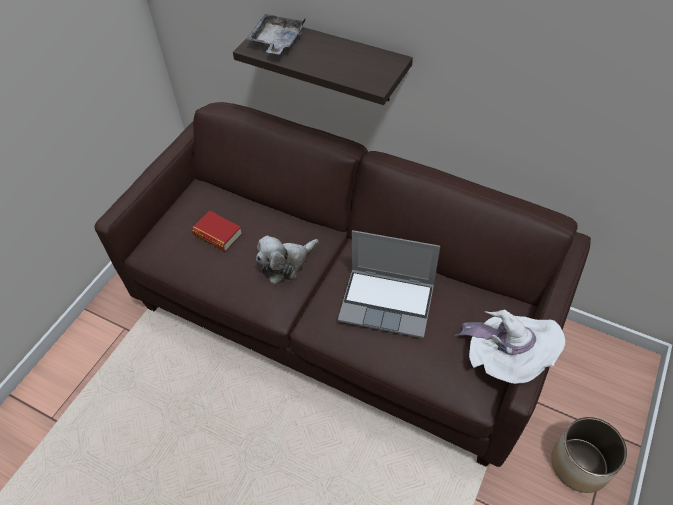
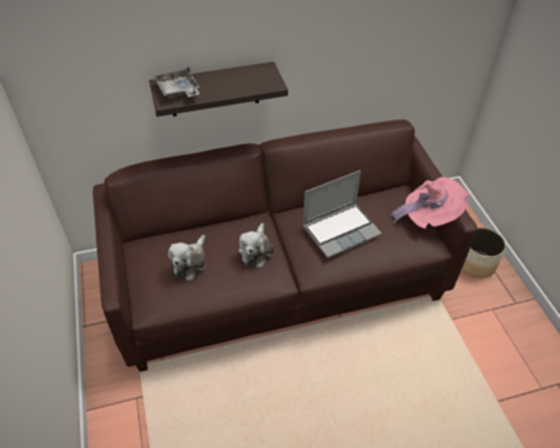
camera: 45 degrees left, 5 degrees down
book [192,211,242,251] -> plush toy [168,235,206,281]
white hat [455,310,566,384] -> pink hat [390,177,469,229]

